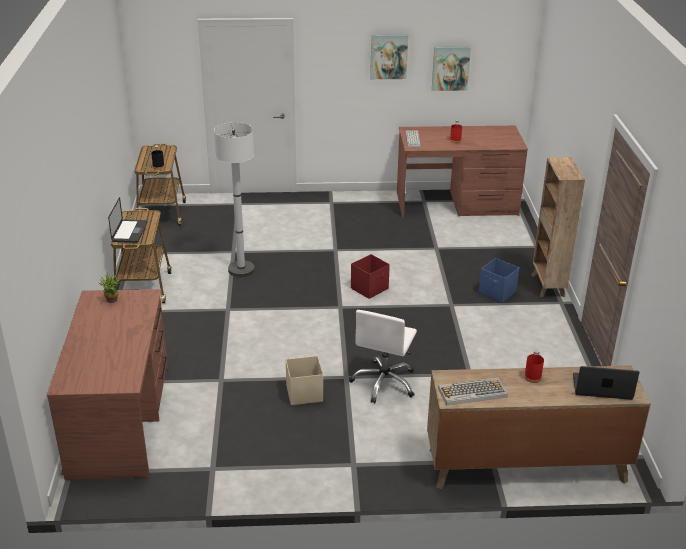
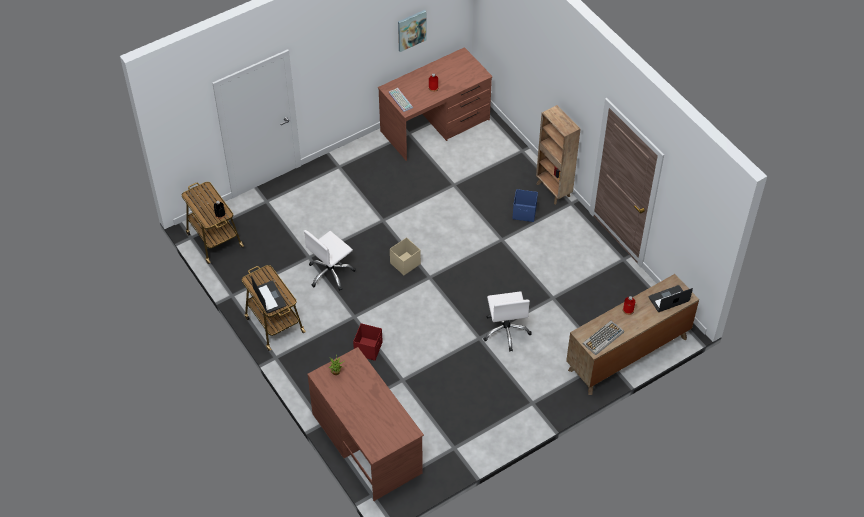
camera: 30 degrees left, 20 degrees up
white floor lamp [214,122,255,277] -> white office chair [304,230,356,291]
beige storage box [286,356,323,405] -> beige storage box moved to [390,237,421,275]
red storage box [351,254,390,299] -> red storage box moved to [353,323,383,361]
picture [370,34,408,79] -> none

